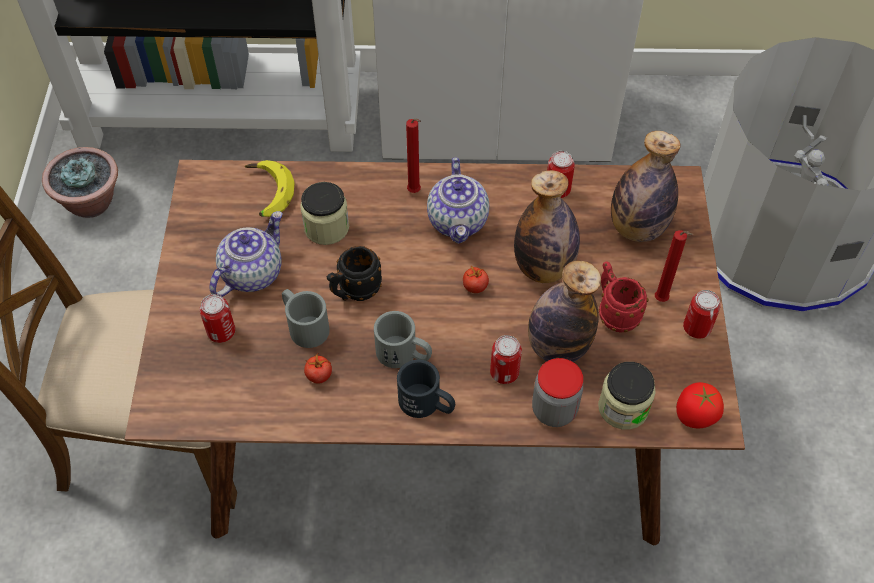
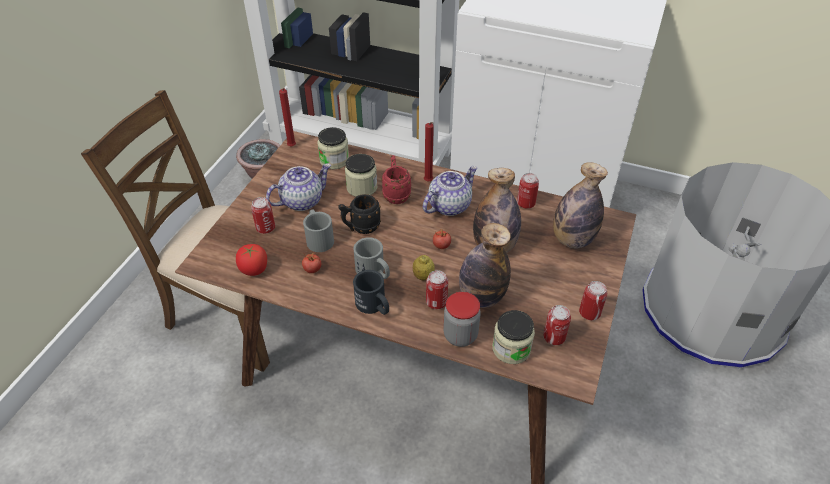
camera: 20 degrees right, 10 degrees down
banana [245,160,295,217] -> jar [317,127,349,169]
teapot [427,157,489,244] -> teapot turned 150 degrees counterclockwise [423,166,478,216]
red mug [599,261,649,333] -> red mug moved to [381,155,411,204]
red candle [655,230,694,302] -> red candle moved to [279,88,296,147]
tomato [676,382,724,429] -> tomato moved to [236,244,267,276]
none -> lemon [413,255,435,280]
none -> can [543,305,571,345]

